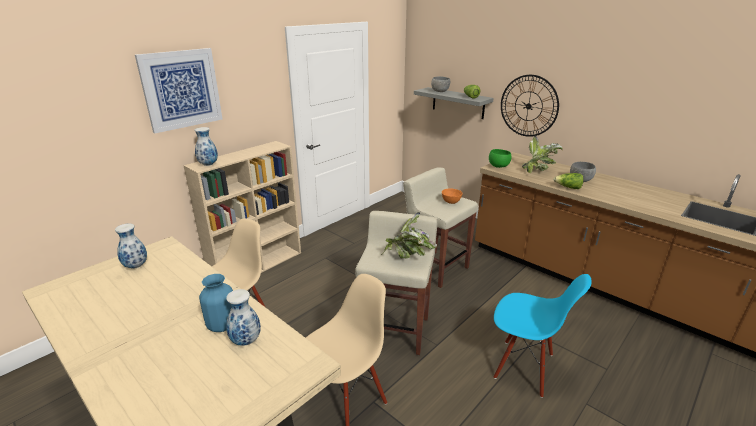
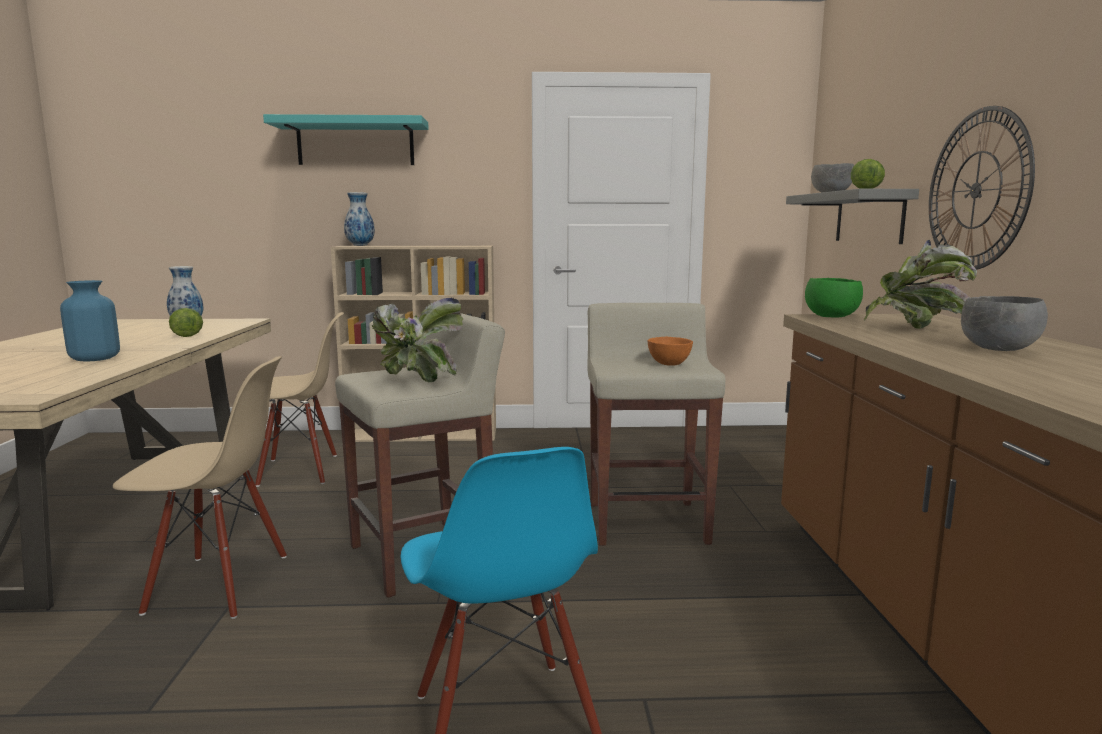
camera: 45 degrees right, 15 degrees down
picture [135,48,223,133] -> turquoise shelf [263,114,429,165]
vase [226,289,261,346] -> none
lettuce [553,173,584,189] -> lettuce moved to [169,308,203,337]

